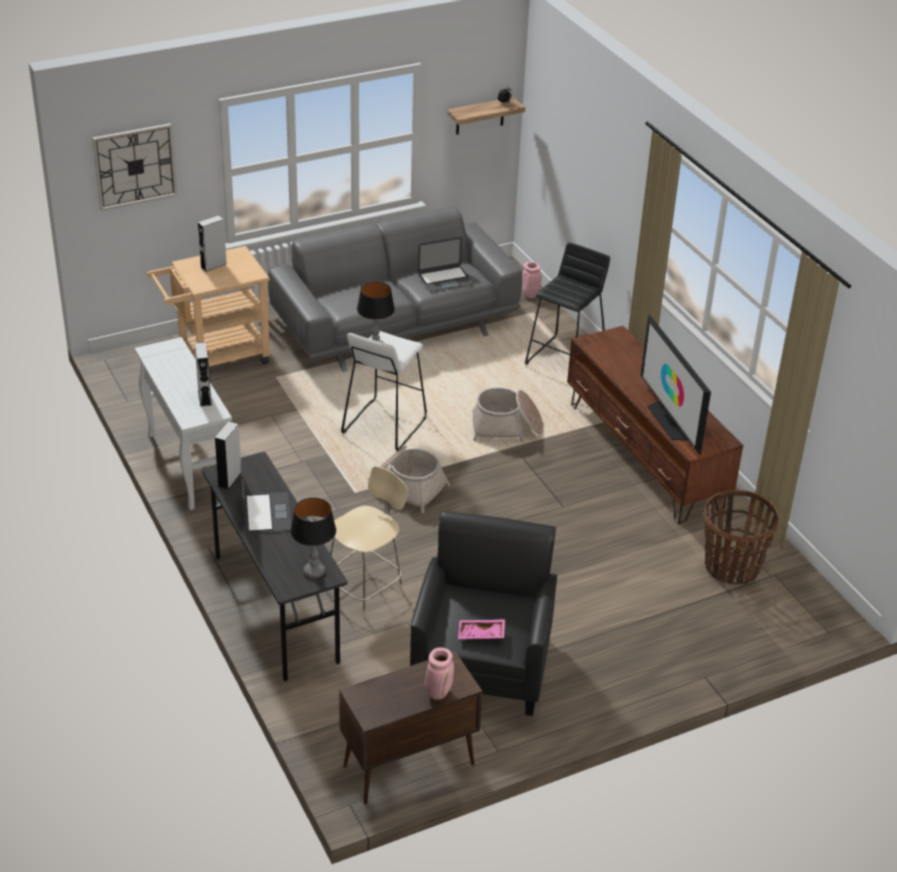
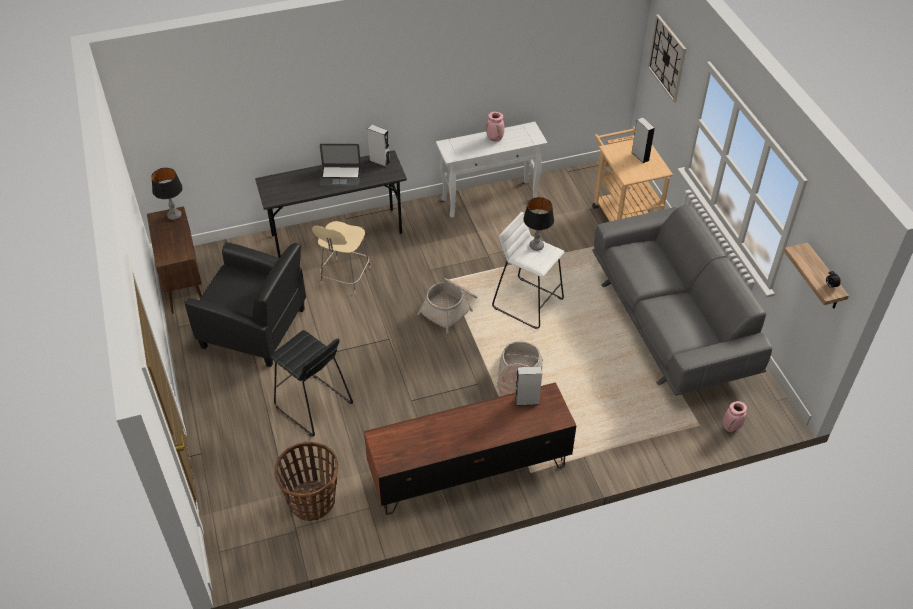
camera: 100 degrees right, 10 degrees up
grey speaker [195,342,212,407] -> grey speaker moved to [515,366,542,406]
table lamp [290,498,336,578] -> table lamp moved to [151,168,183,220]
beige chair [330,466,408,617] -> beige chair turned 60 degrees clockwise [312,221,371,294]
laptop [418,237,473,292] -> none
pink vase [425,647,454,700] -> pink vase moved to [486,112,504,142]
pink tray [458,619,505,639] -> none
black stool [525,242,610,365] -> black stool moved to [270,330,353,437]
television [640,314,711,455] -> none

